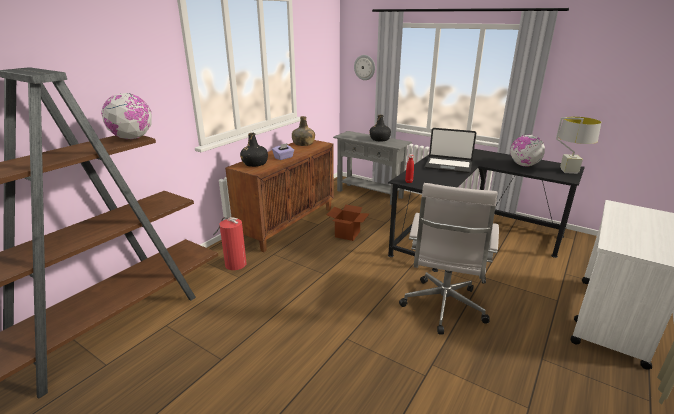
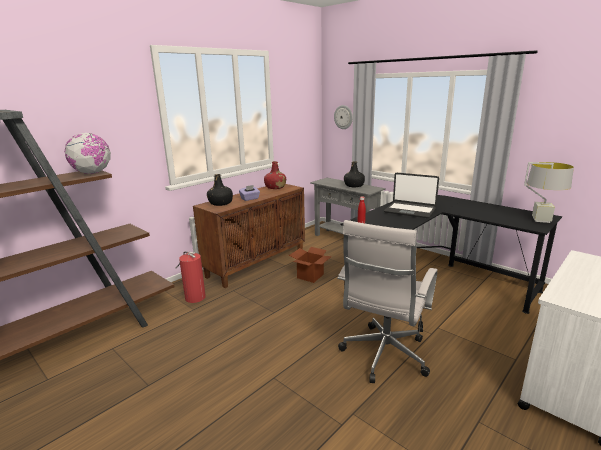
camera: 10 degrees right, 5 degrees down
green bottle [292,116,315,146] -> red bottle [264,161,286,189]
globe [510,135,545,167] -> none

